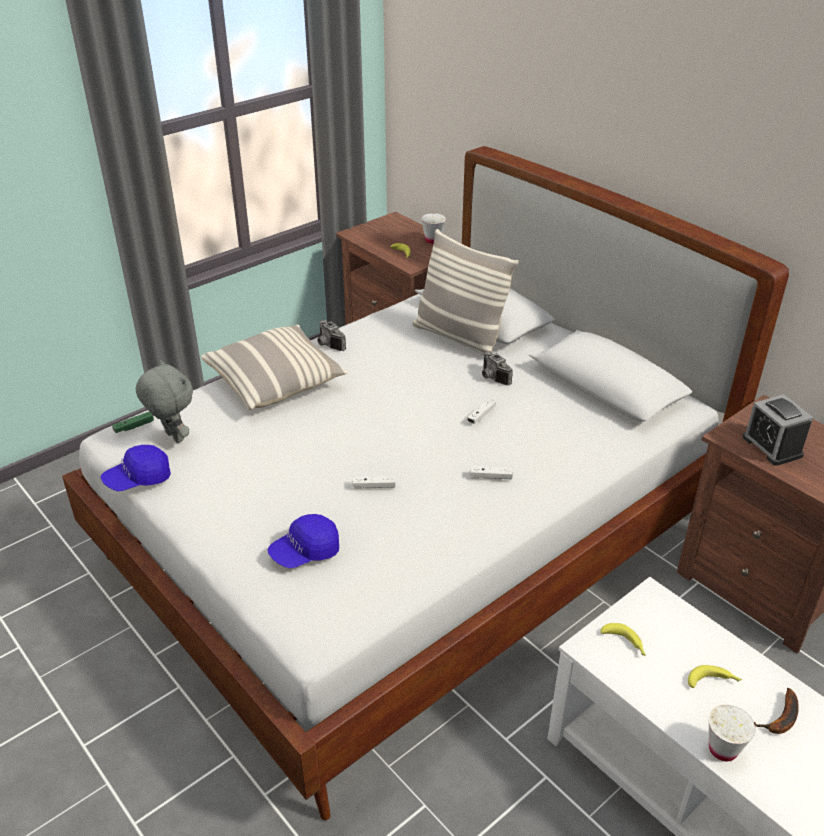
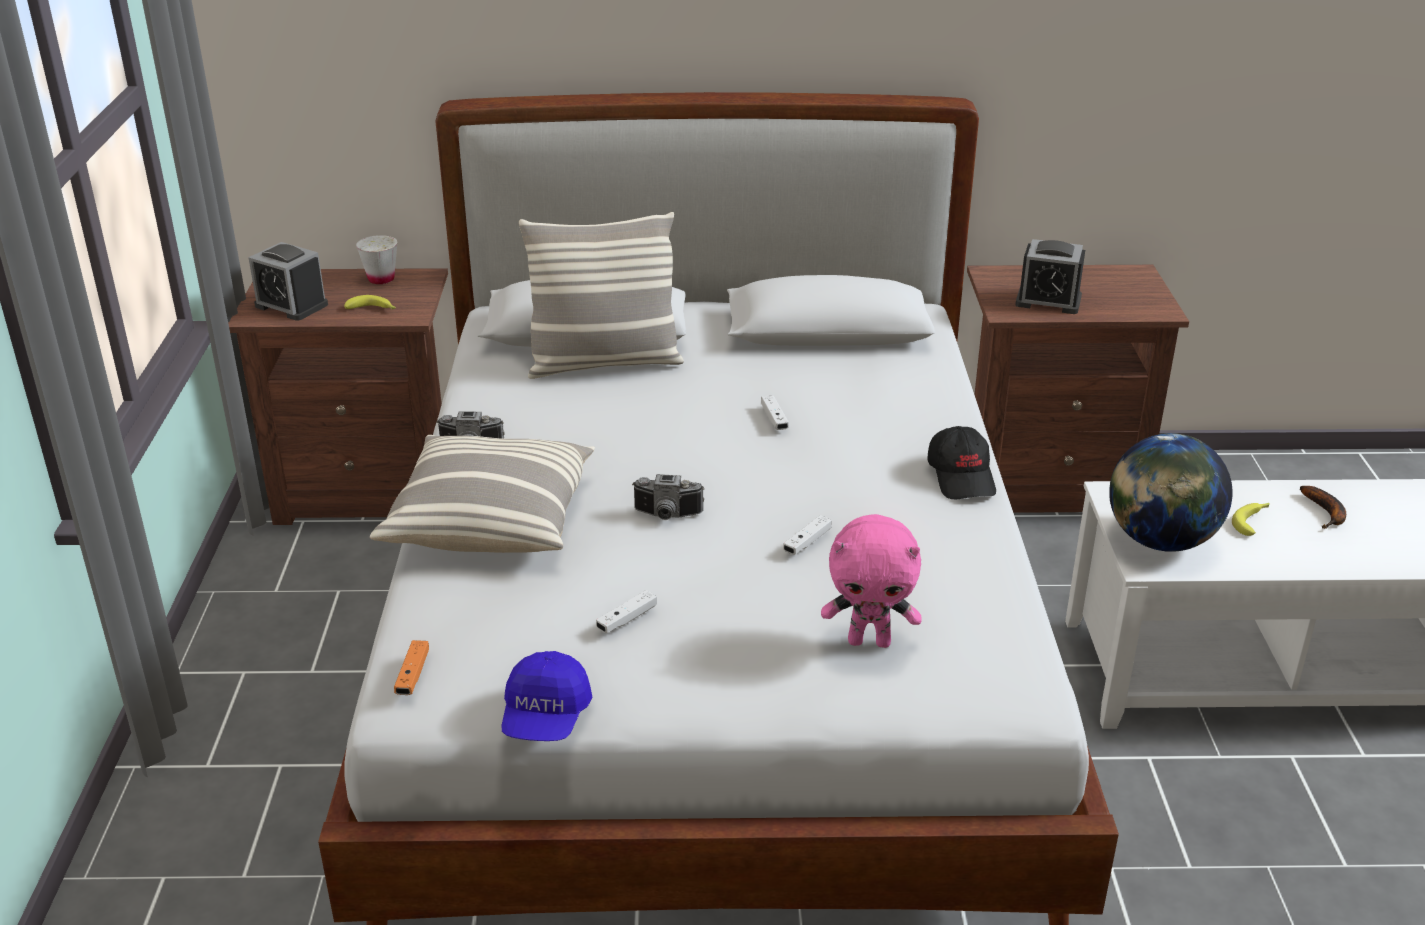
camera: 50 degrees left, 5 degrees down
green game controller [112,411,154,433] -> orange game controller [394,640,429,695]
grey plush toy [136,360,193,443] -> none
blue cap [268,514,339,568] -> pink plush toy [821,514,922,648]
white game controller [470,466,513,479] -> white game controller moved to [596,590,657,633]
camera [482,351,513,386] -> camera moved to [633,474,705,520]
banana [601,623,646,655] -> globe [1109,433,1233,552]
white cup [709,705,756,761] -> none
none -> alarm clock [248,242,328,321]
none -> black cap [927,426,996,500]

